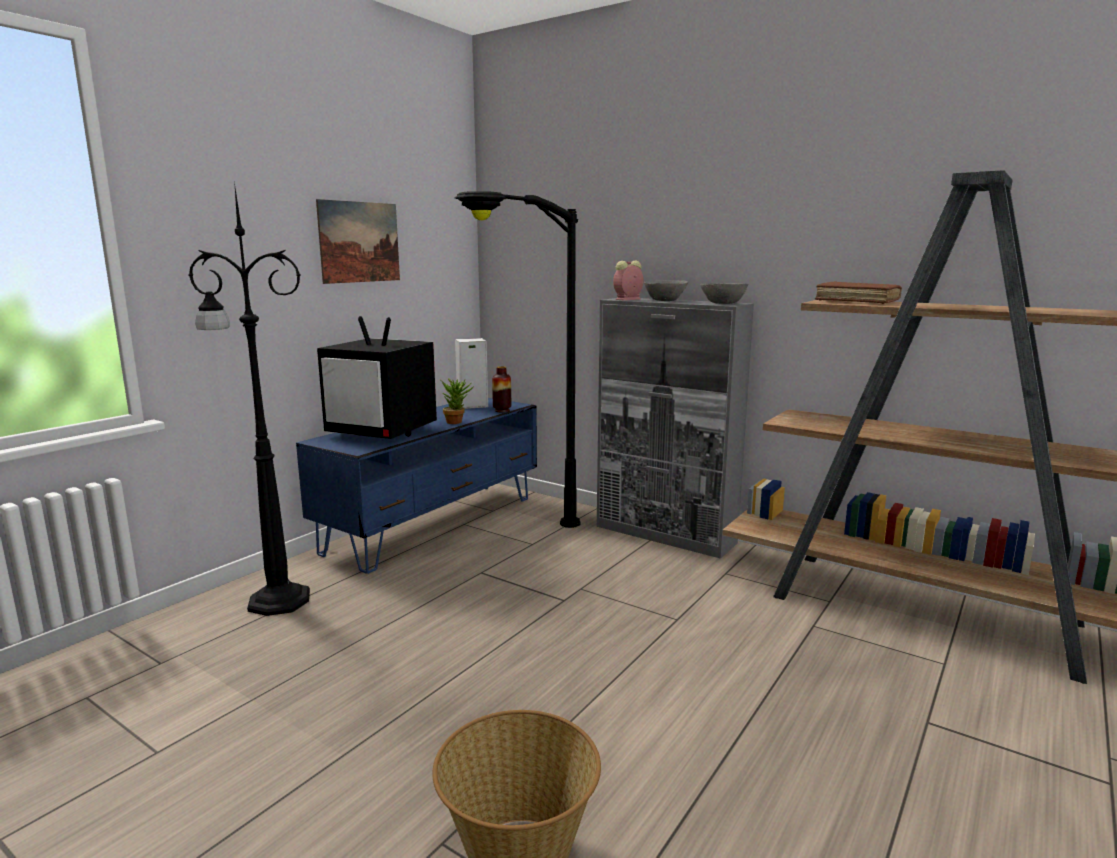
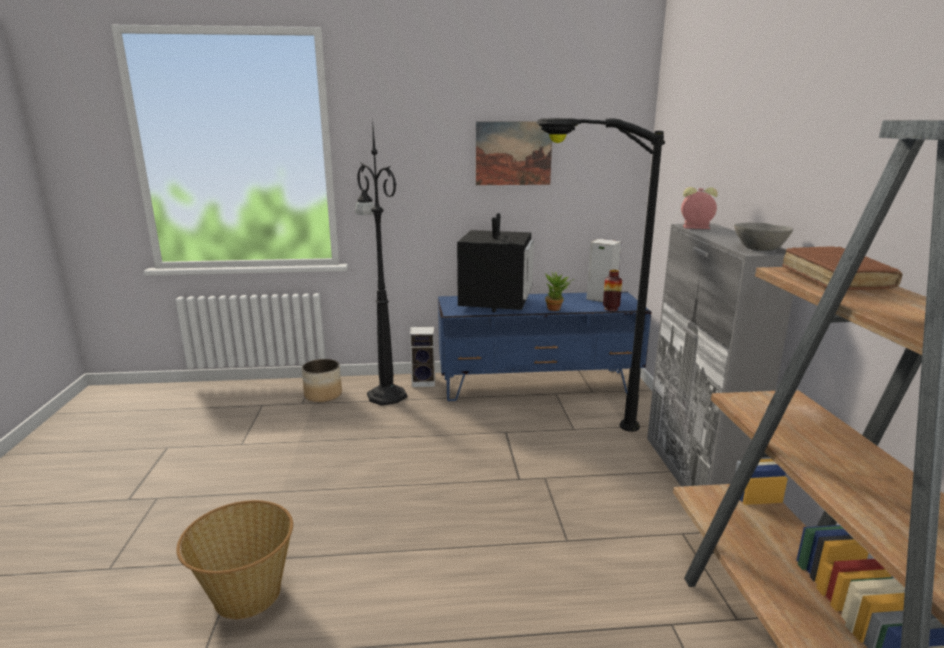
camera: 50 degrees right, 5 degrees up
television [317,316,437,439] -> television turned 150 degrees counterclockwise [457,213,534,312]
grey bowl [644,280,688,301] -> none
none -> planter [302,359,342,402]
none -> speaker [410,327,435,387]

